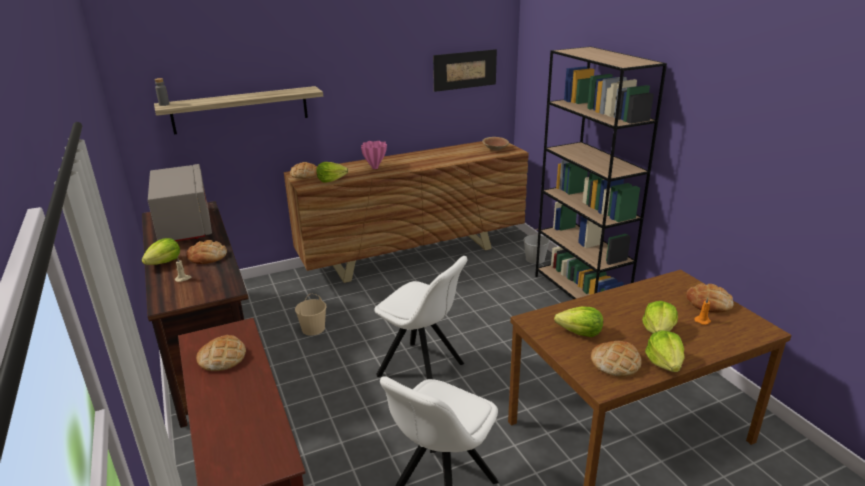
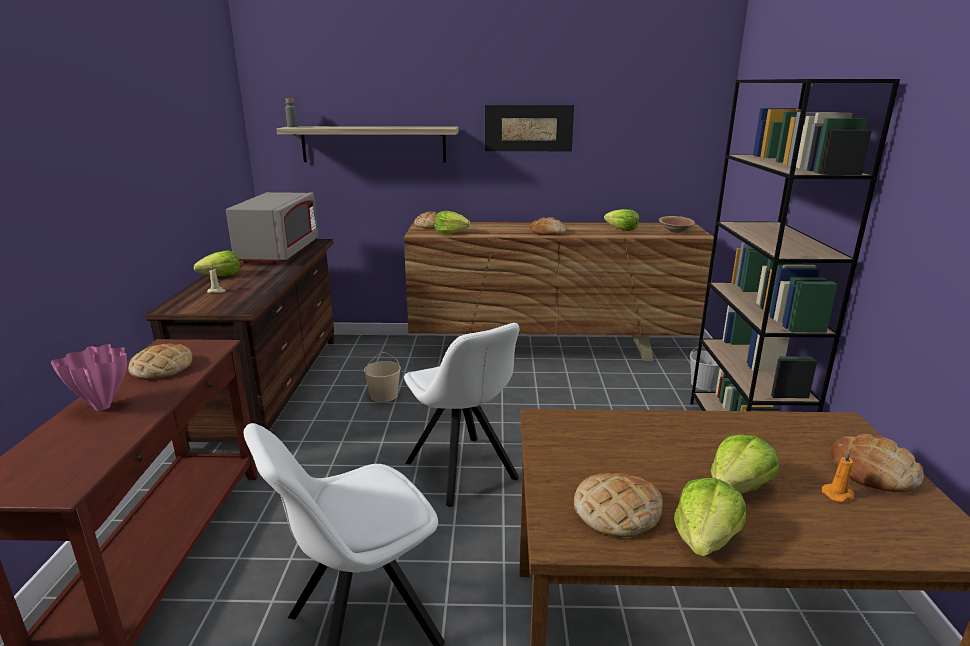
camera: 25 degrees right, 5 degrees down
bread [187,240,227,264] -> bread moved to [530,217,566,235]
pink vase [361,141,387,169] -> pink vase moved to [51,344,127,411]
picture [433,49,497,92] -> picture moved to [485,105,574,151]
lettuce [554,307,603,337] -> lettuce moved to [604,209,639,231]

